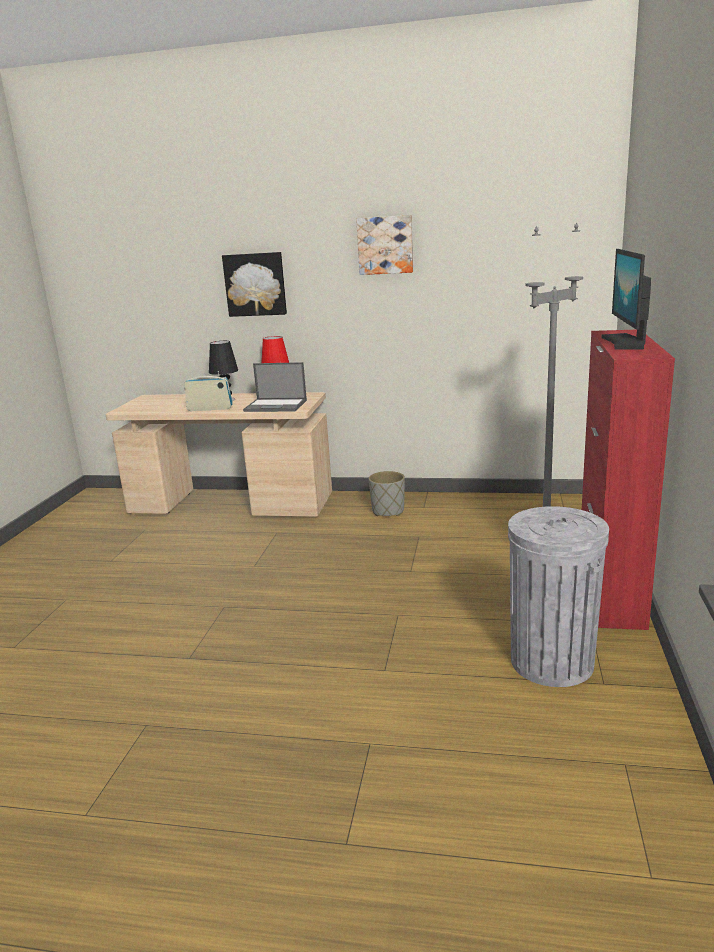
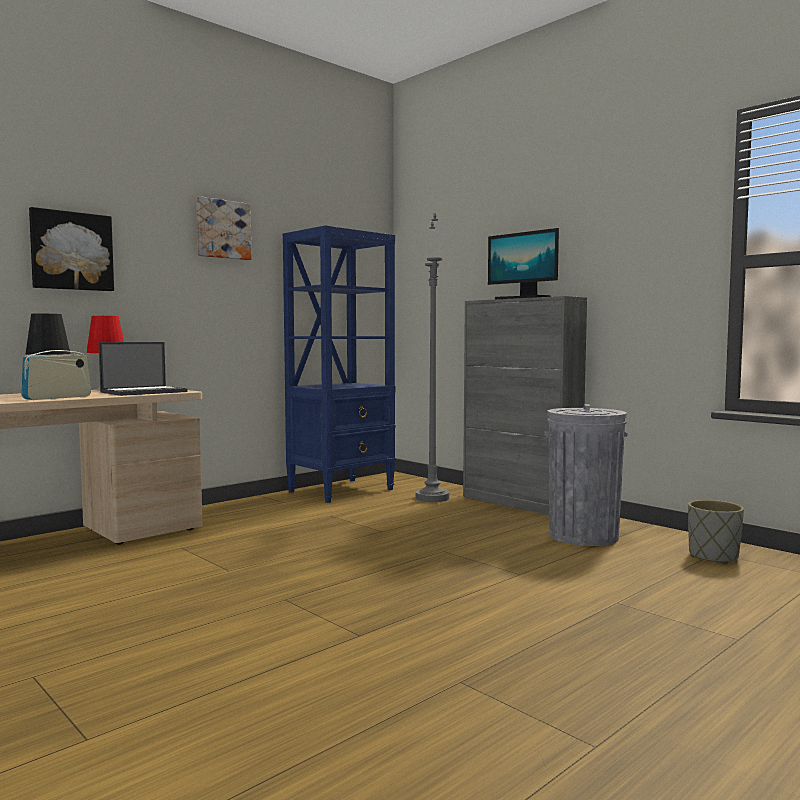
camera: 55 degrees left, 15 degrees down
grey planter [369,471,405,516] -> grey planter moved to [688,500,744,564]
red cabinet [582,330,675,630] -> grey cabinet [463,296,587,515]
none -> blue bookcase [283,225,396,503]

